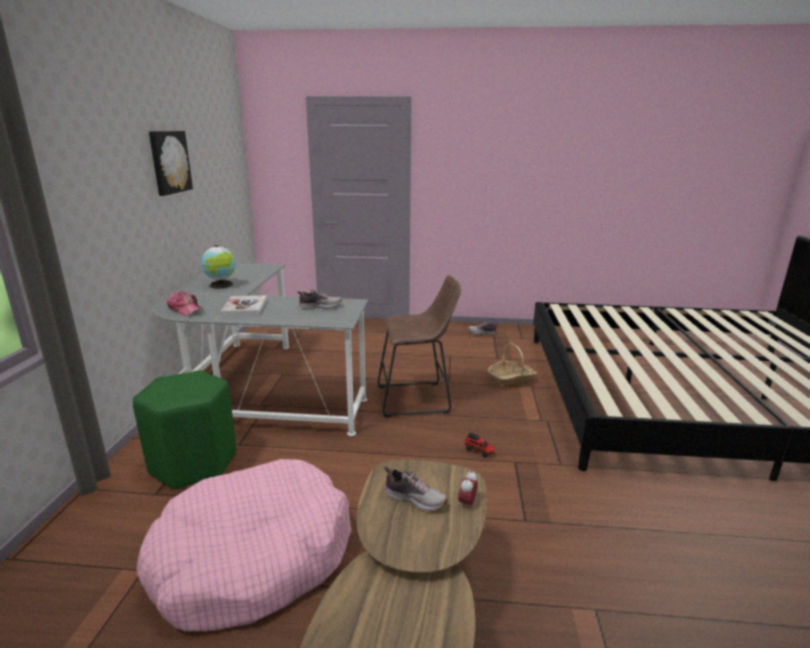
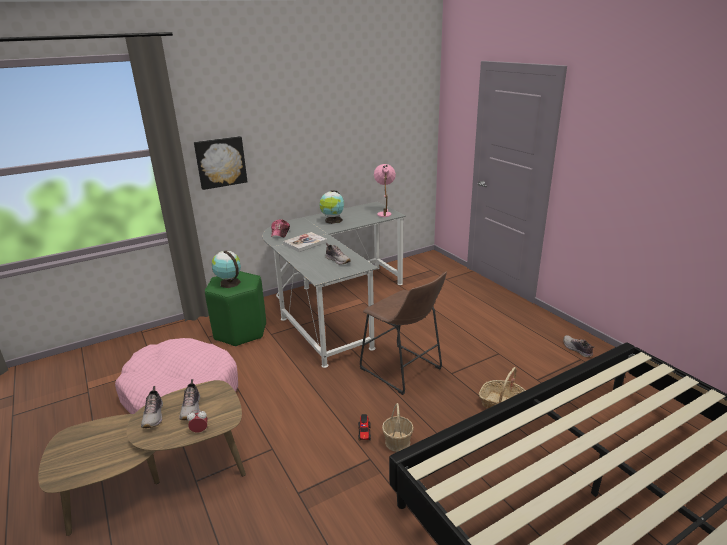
camera: 55 degrees right, 5 degrees up
picture [149,131,193,196] -> picture moved to [194,136,248,190]
none -> shoe [141,386,163,428]
none -> globe [212,251,241,288]
none -> pink table lamp [374,164,396,217]
none -> basket [382,403,414,452]

